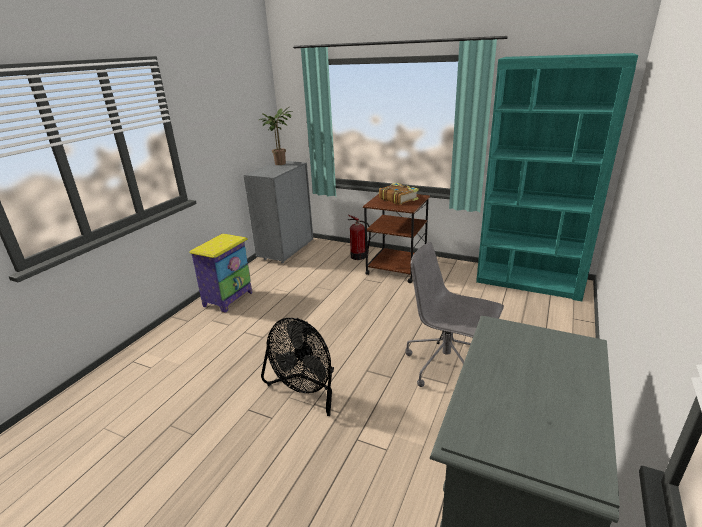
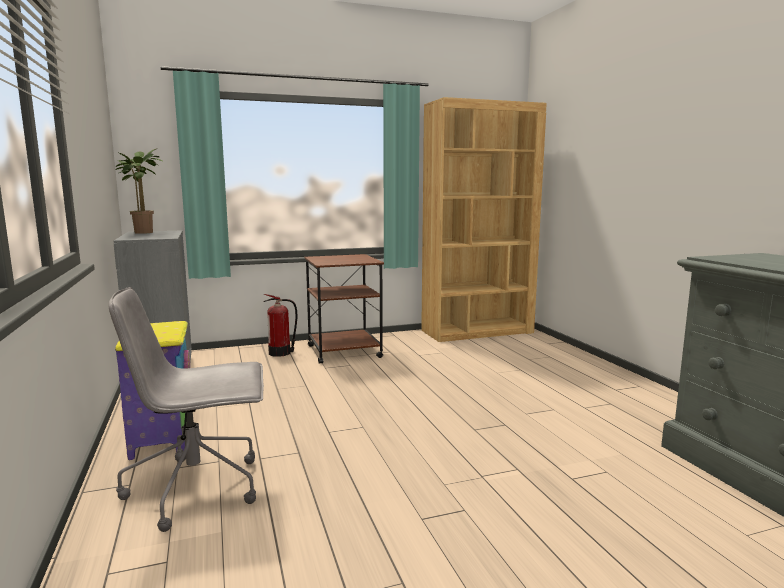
camera: 45 degrees left, 15 degrees down
black fan [261,318,334,416] -> none
book [379,183,419,205] -> none
grey office chair [405,242,504,387] -> grey office chair moved to [108,287,264,532]
turquoise bookcase [476,53,638,301] -> brown bookcase [421,97,547,342]

